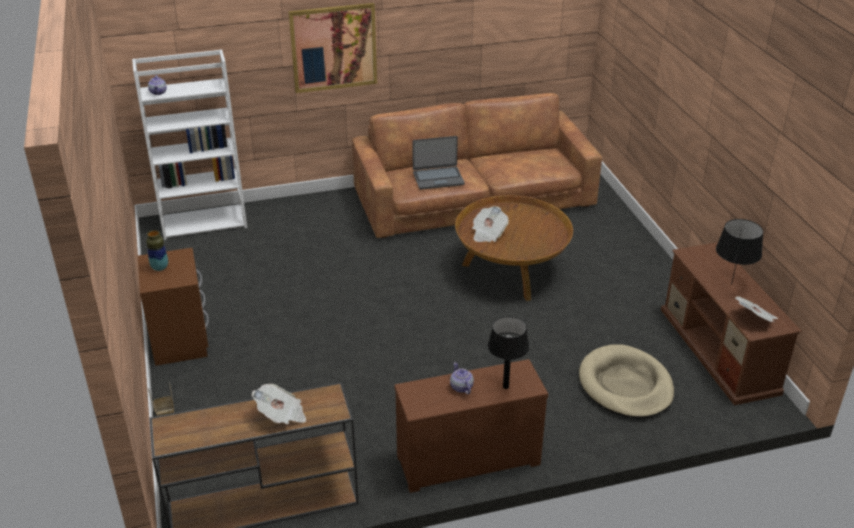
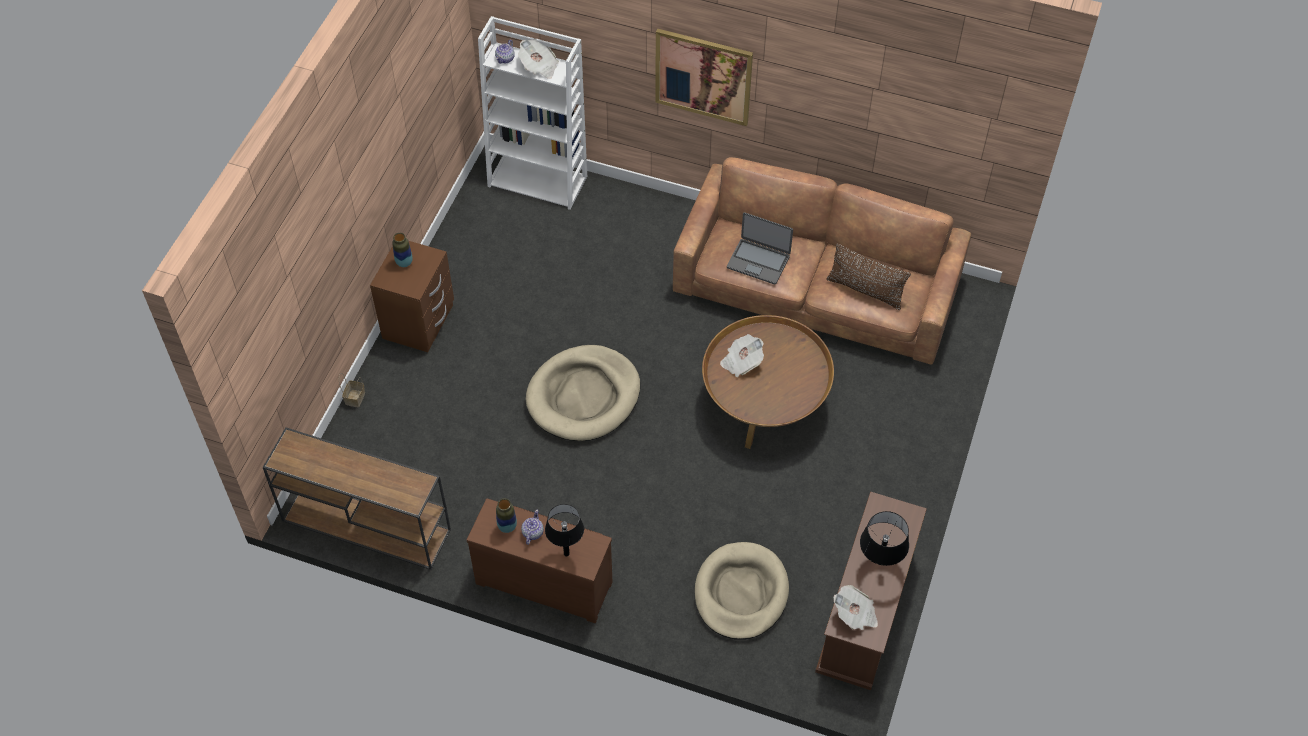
camera: 35 degrees right, 20 degrees up
newspaper [252,384,306,424] -> newspaper moved to [518,38,559,79]
none -> vase [496,498,517,533]
none -> beige dog bed [526,345,640,441]
none -> brown pillow [826,243,911,310]

